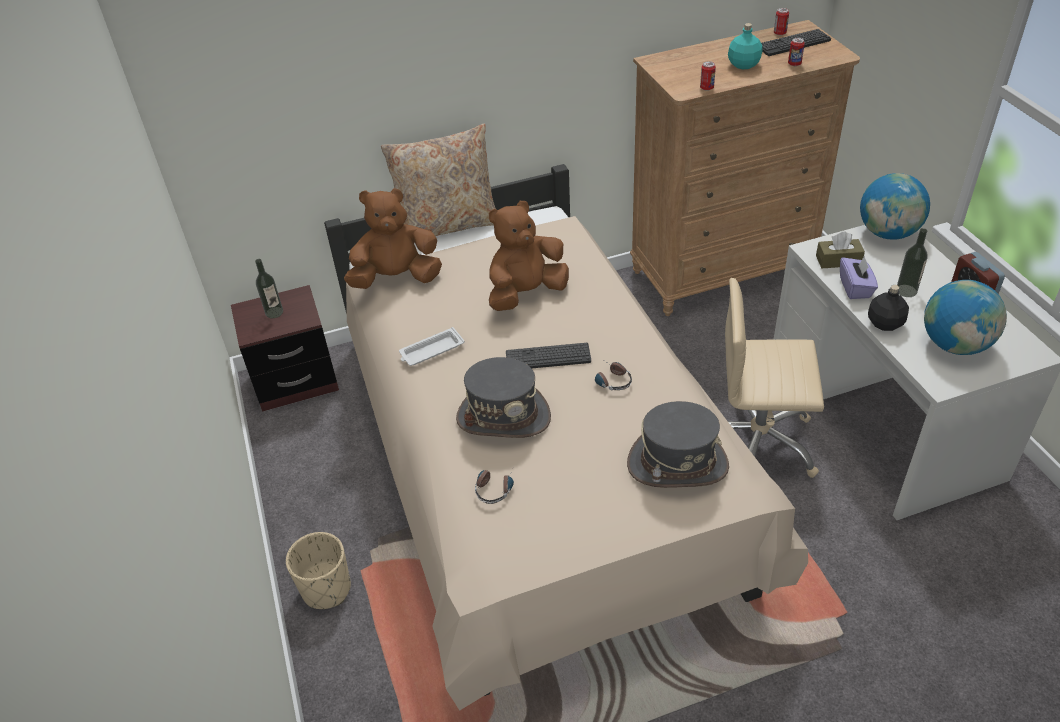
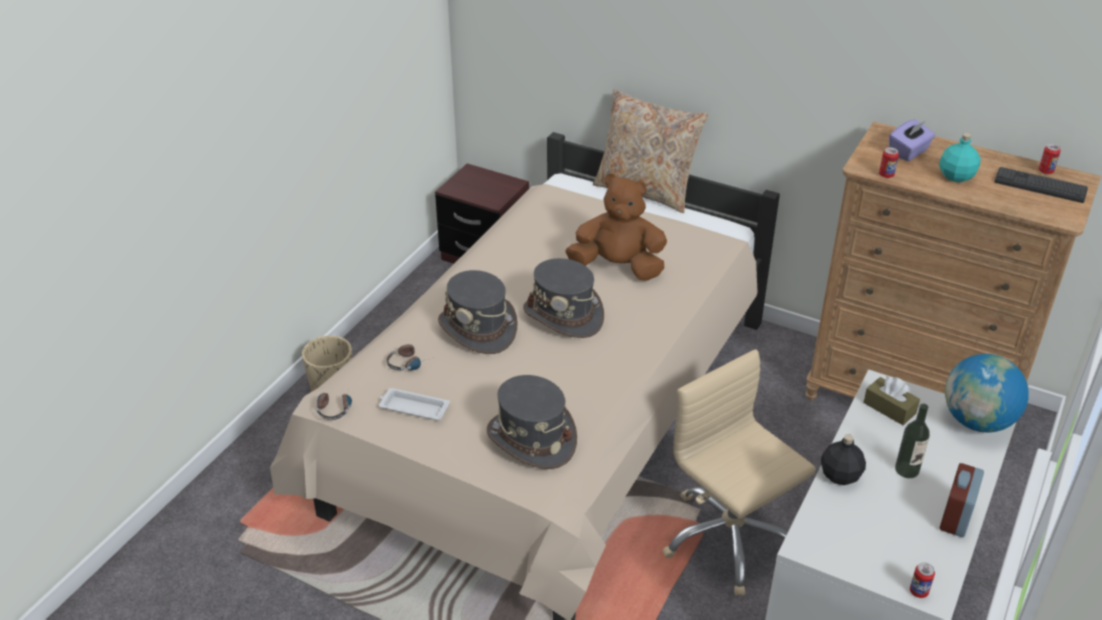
camera: 45 degrees right, 5 degrees down
bottle [255,259,283,318] -> none
brown plush toy [344,188,442,289] -> none
white tray [399,327,465,366] -> white tray moved to [379,388,450,420]
keyboard [506,343,591,368] -> grey hat [523,258,604,338]
headphones [595,358,632,390] -> headphones moved to [316,393,352,420]
can [788,38,805,66] -> can moved to [910,562,935,598]
purple tissue box [840,256,878,299] -> purple tissue box moved to [889,120,936,161]
globe [924,280,1007,355] -> none

